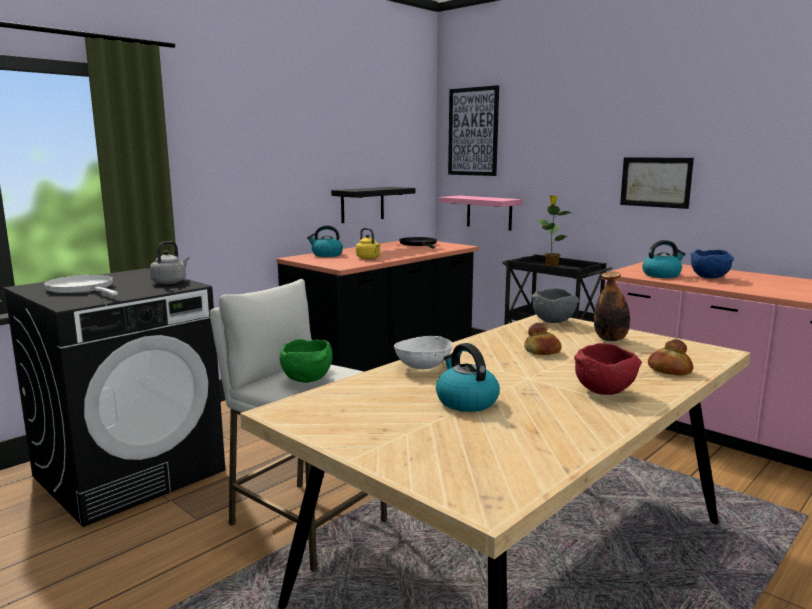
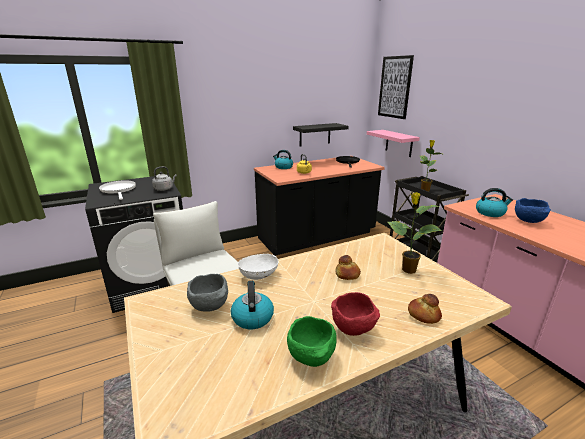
camera: 20 degrees right, 10 degrees up
green bowl [280,339,332,383] -> green bowl moved to [287,316,337,367]
grey bowl [532,288,579,323] -> grey bowl moved to [187,274,228,312]
bottle [594,272,630,341] -> potted plant [388,192,442,274]
picture [620,157,694,209] -> none

